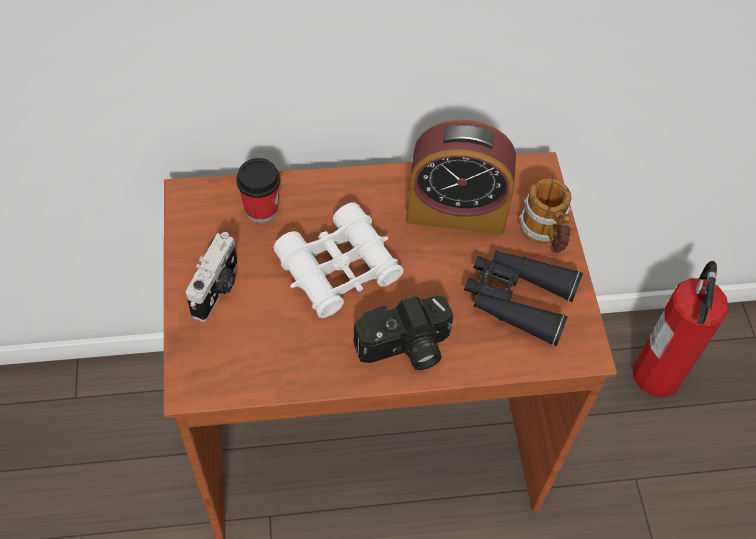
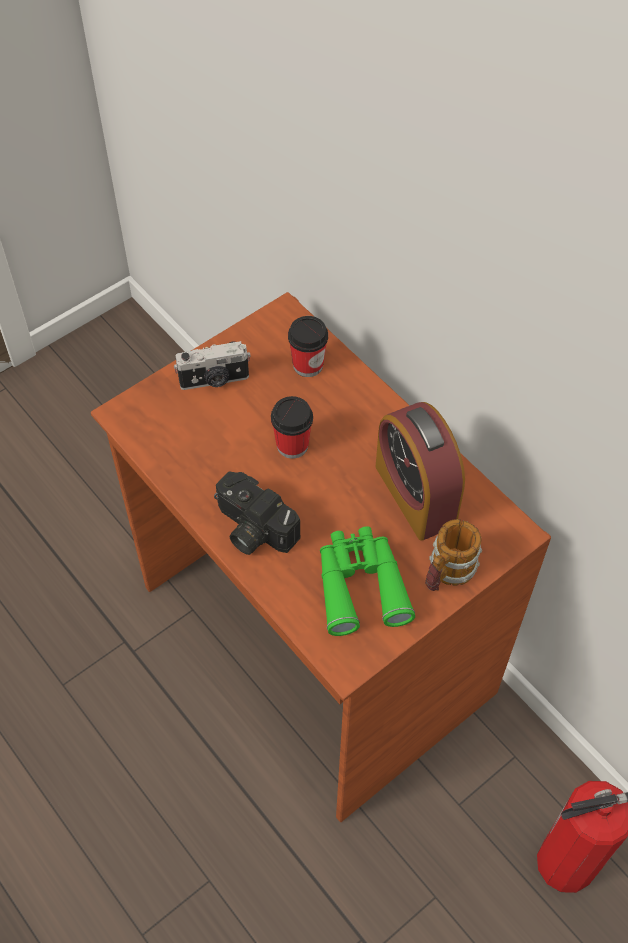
camera: 60 degrees right, 0 degrees up
white binoculars [274,202,404,318] -> cup [271,396,313,459]
black binoculars [464,250,583,346] -> green binoculars [320,526,415,636]

